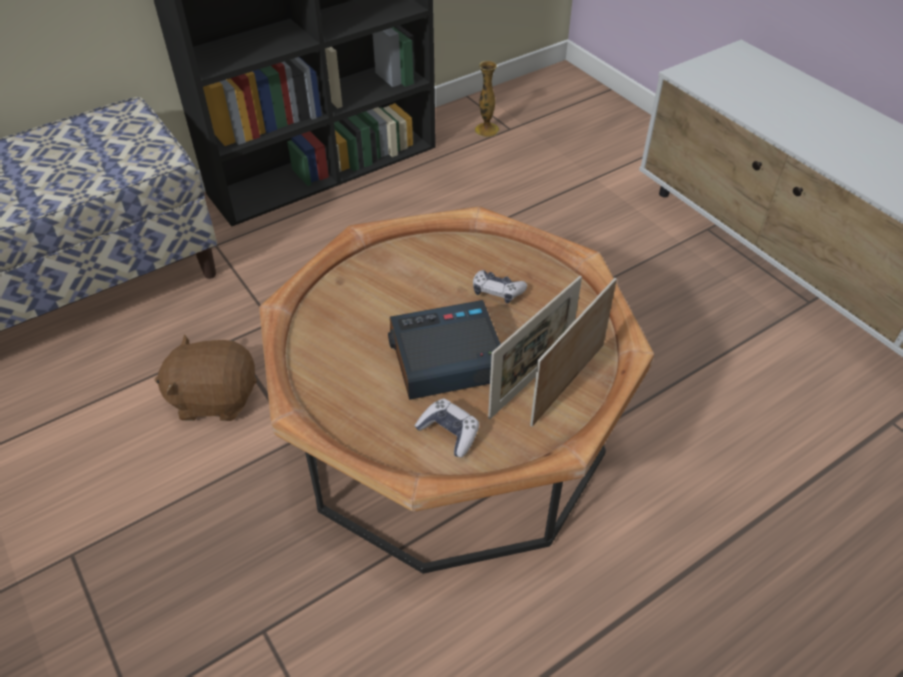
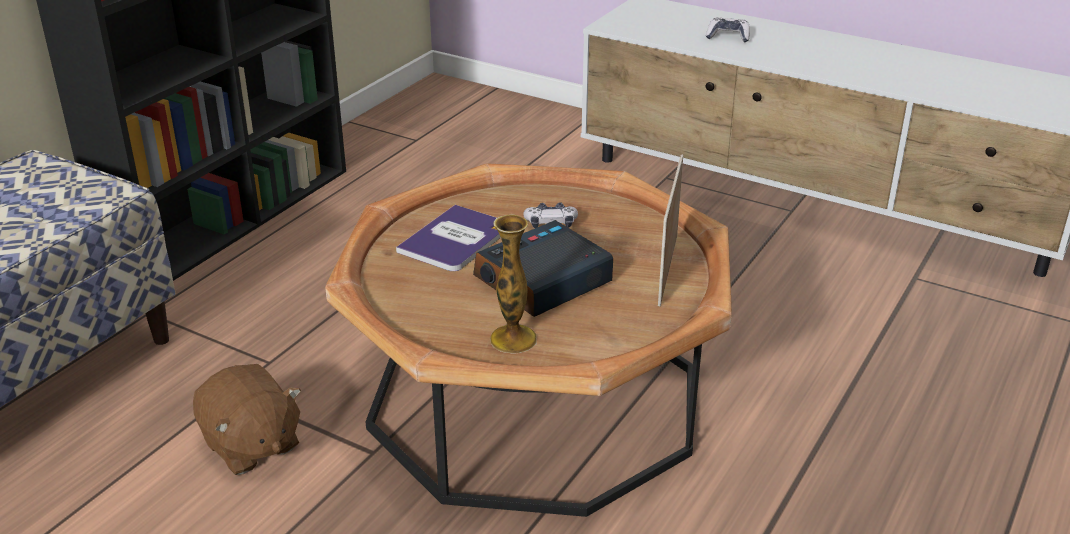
camera: 25 degrees left, 15 degrees down
brown plush toy [155,334,257,421] -> brown plush toy turned 105 degrees counterclockwise [193,364,301,475]
game controller [415,398,479,458] -> game controller moved to [706,17,750,42]
vase [475,61,499,137] -> vase moved to [490,214,537,354]
picture frame [488,276,582,419] -> none
none -> book [396,205,501,271]

